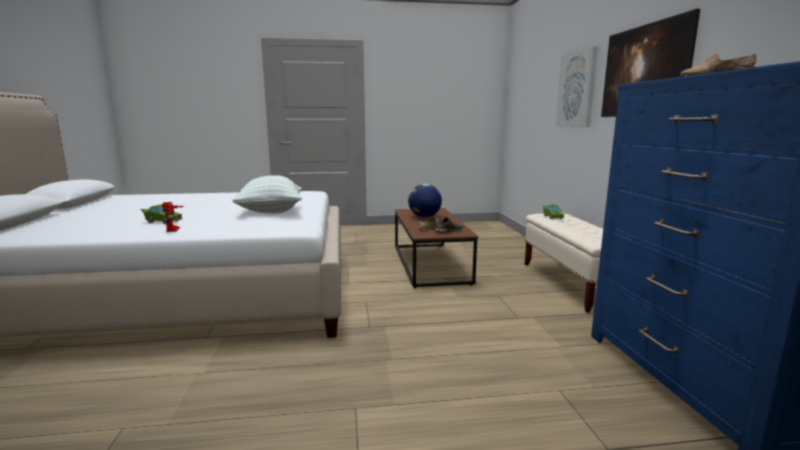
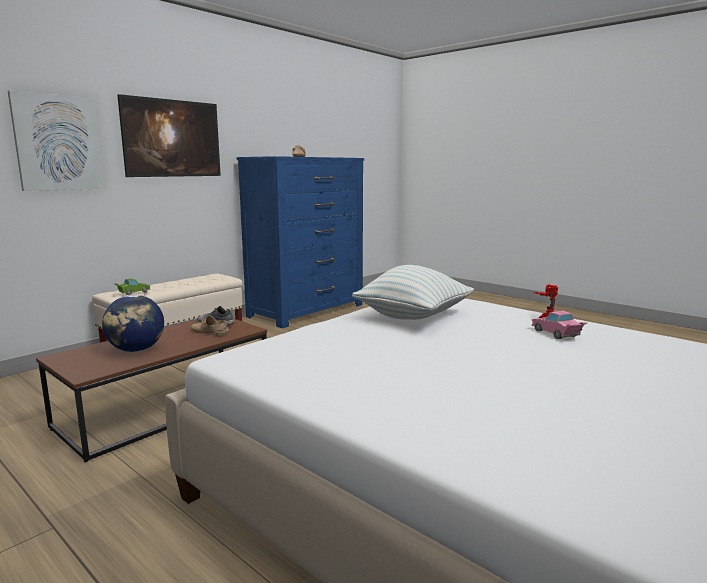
camera: 130 degrees left, 0 degrees up
green toy car [140,204,182,224] -> pink toy car [532,311,587,339]

